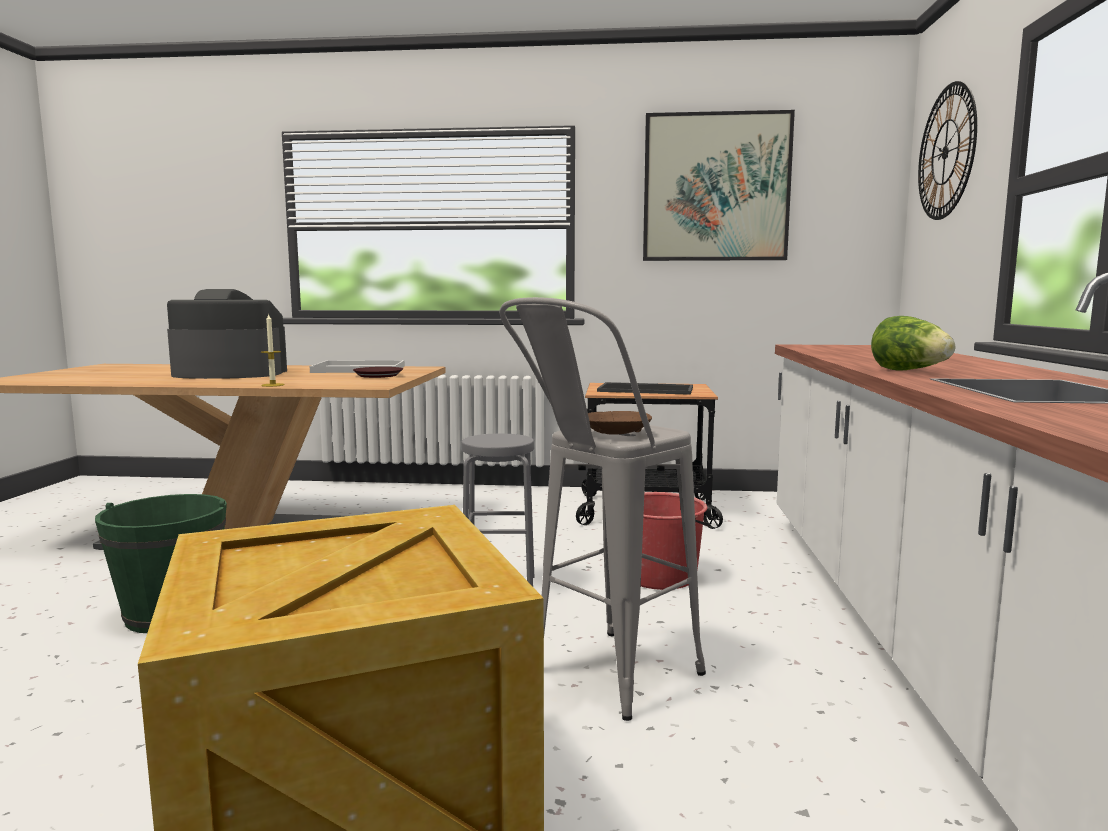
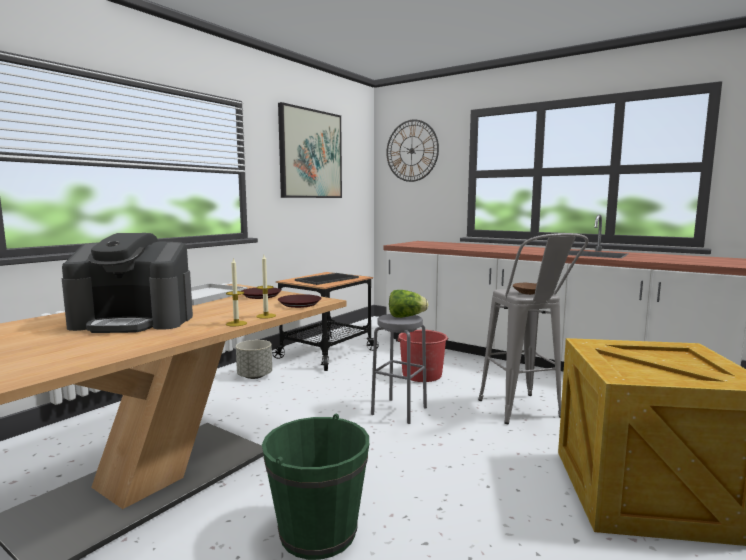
camera: 60 degrees left, 0 degrees up
coffee machine [167,289,287,379] -> coffee machine turned 120 degrees counterclockwise [62,233,193,333]
lettuce [871,316,955,371] -> lettuce moved to [389,290,429,318]
none -> candle [226,257,247,327]
none -> grey planter [236,340,272,379]
none -> brown plate [278,294,322,308]

